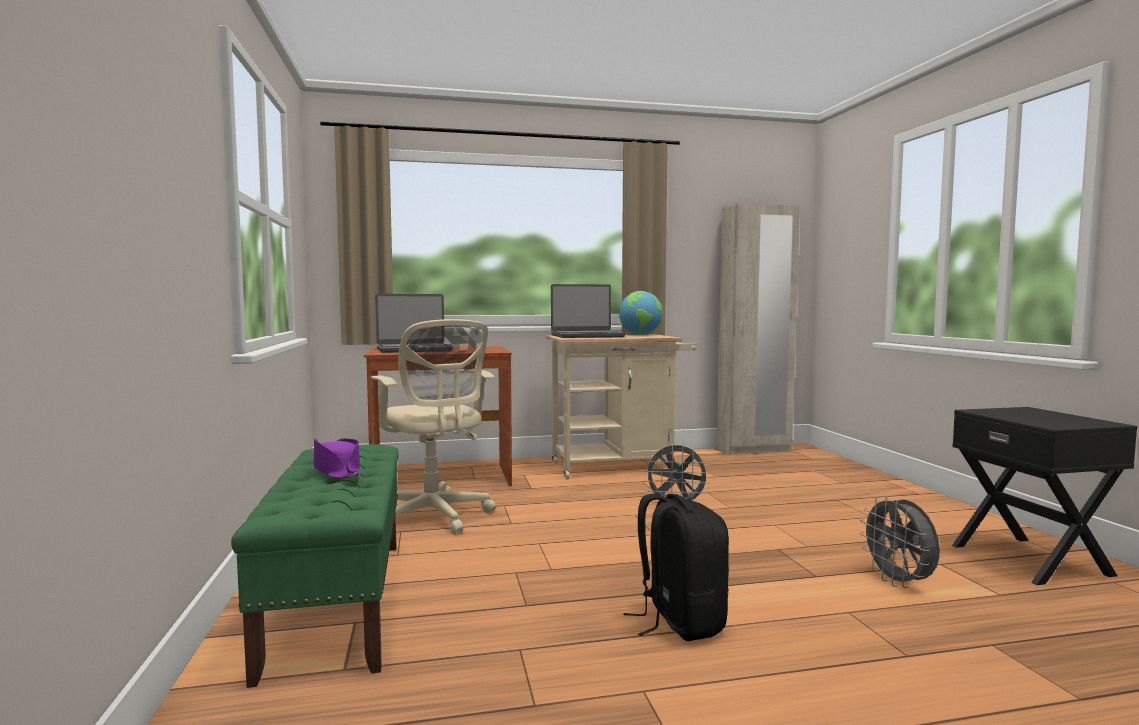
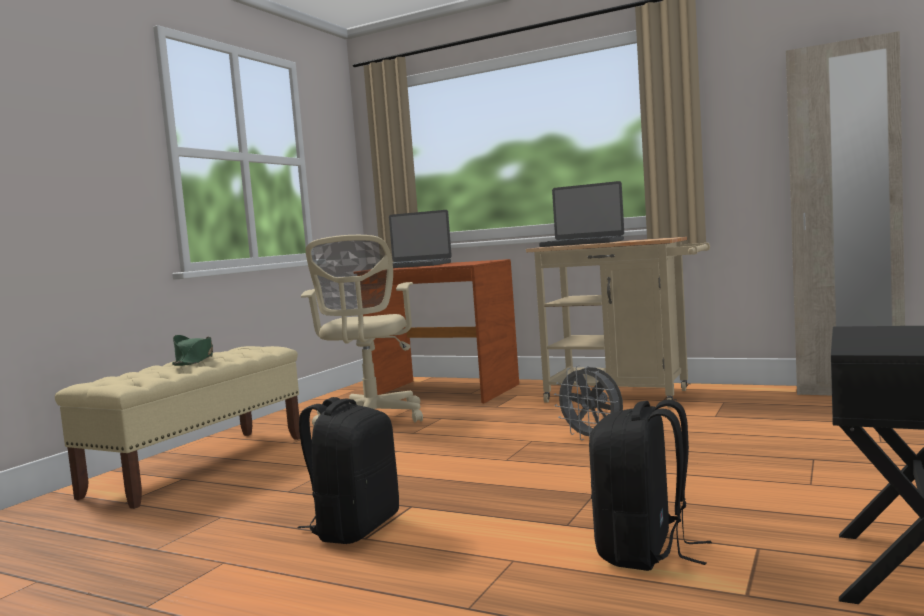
camera: 40 degrees right, 0 degrees up
green bench [231,444,399,688] -> beige bench [55,346,300,509]
purple hat [314,438,360,478] -> green hat [172,335,213,366]
globe [619,291,663,335] -> none
grey fan [859,495,940,588] -> black backpack [589,399,712,571]

